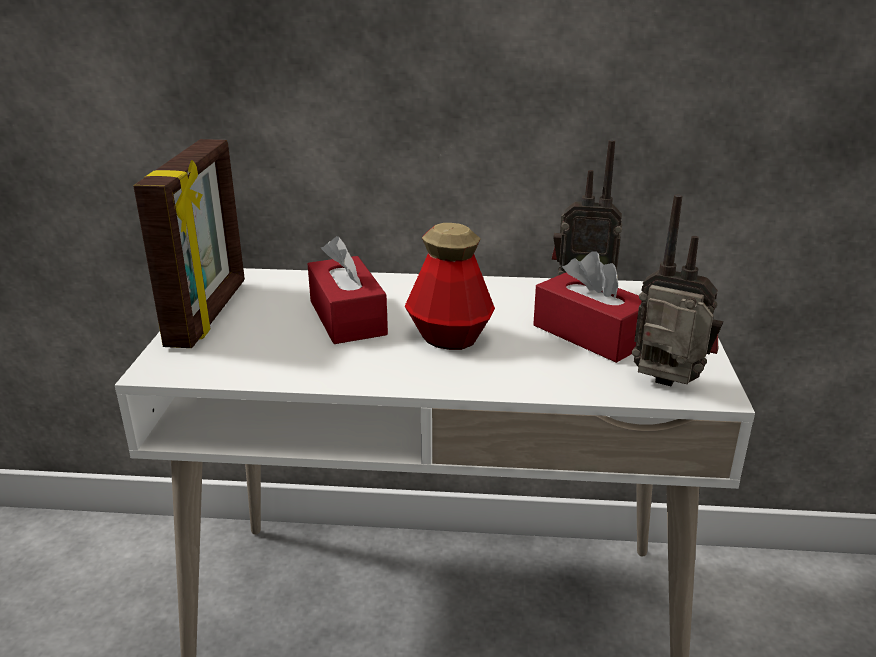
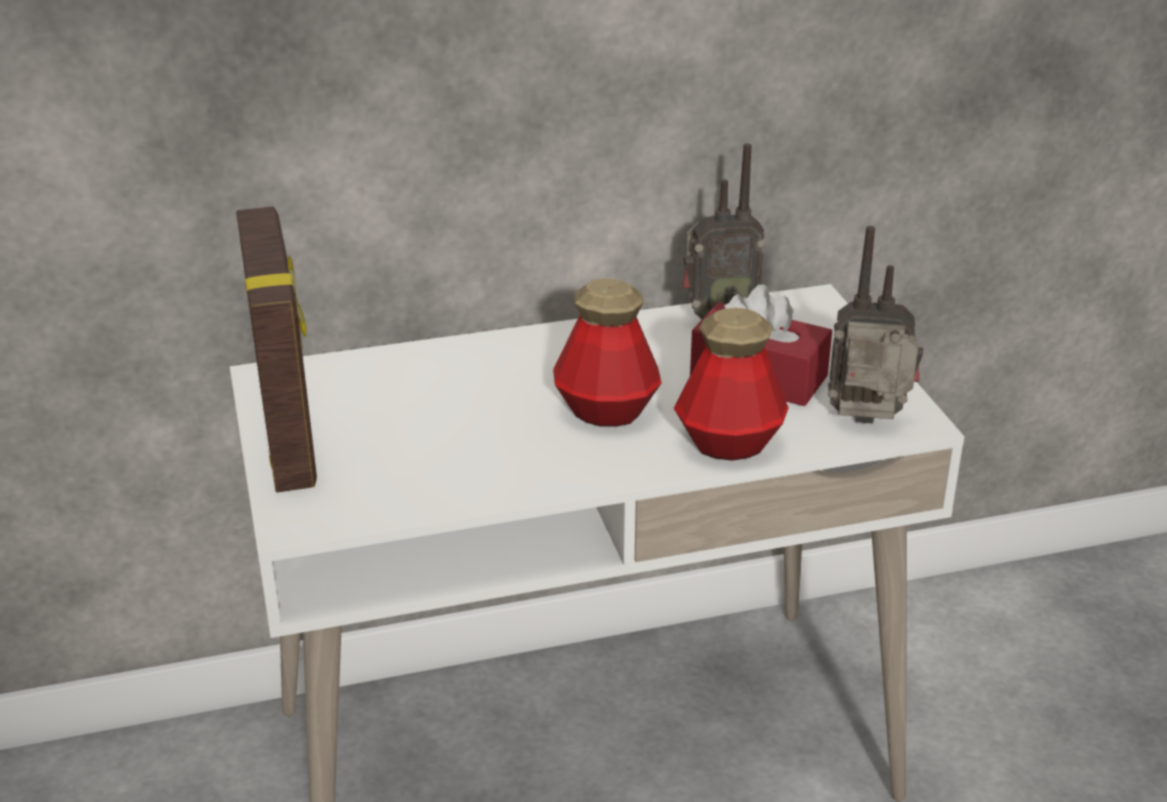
camera: 20 degrees left, 5 degrees up
red tissue box [308,236,388,344] -> none
none -> bottle [674,308,788,461]

